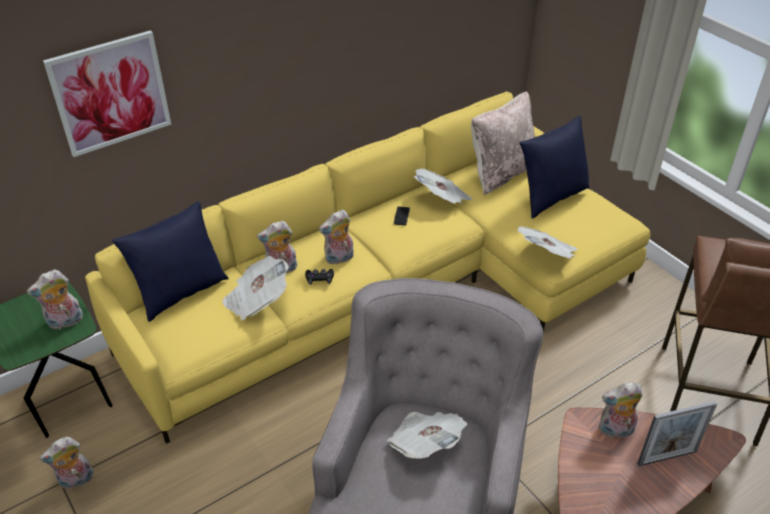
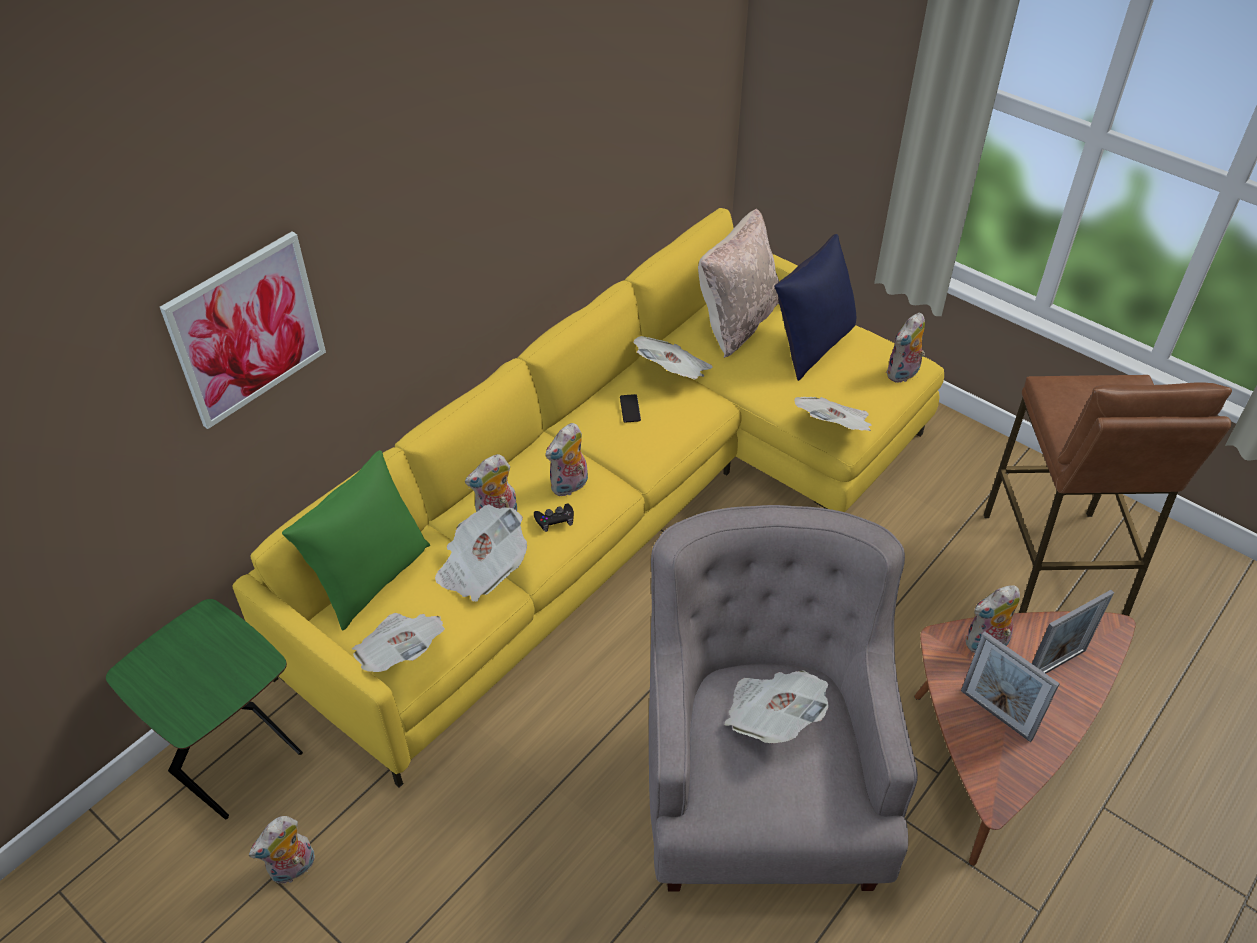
camera: 15 degrees left, 5 degrees up
plush toy [27,269,83,330] -> plush toy moved to [886,313,925,382]
blue pillow [112,201,229,322] -> green pillow [282,450,430,631]
none -> newspaper [352,613,445,672]
none -> picture frame [961,631,1060,742]

